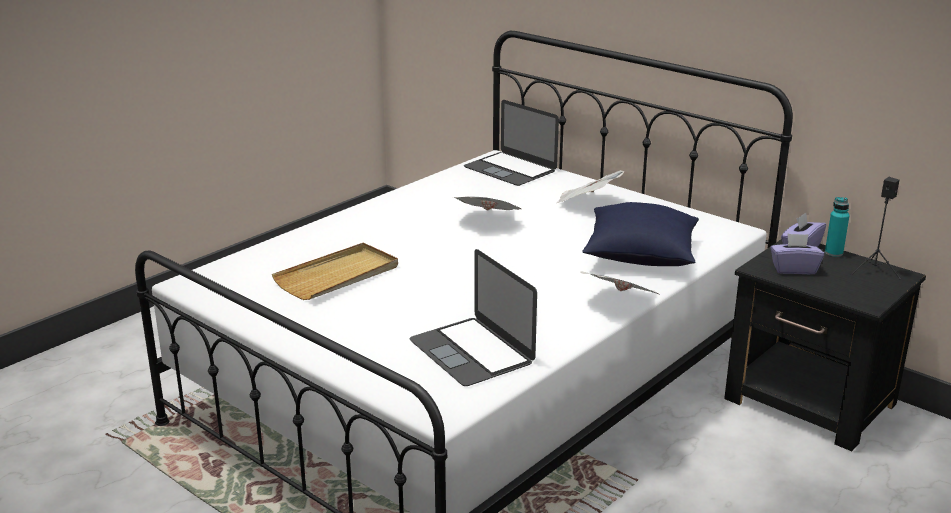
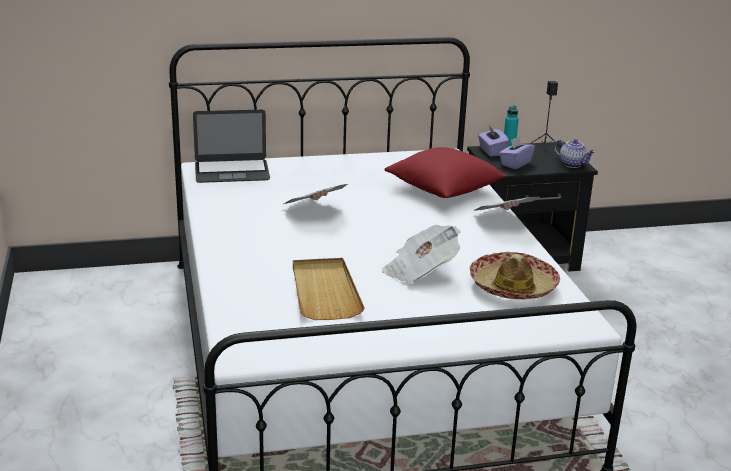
camera: 55 degrees left, 0 degrees up
laptop [410,249,537,386] -> hat [470,252,560,299]
newspaper [557,170,624,203] -> newspaper moved to [382,225,461,284]
blue pillow [582,202,699,266] -> red pillow [384,147,507,198]
none -> teapot [554,139,595,168]

